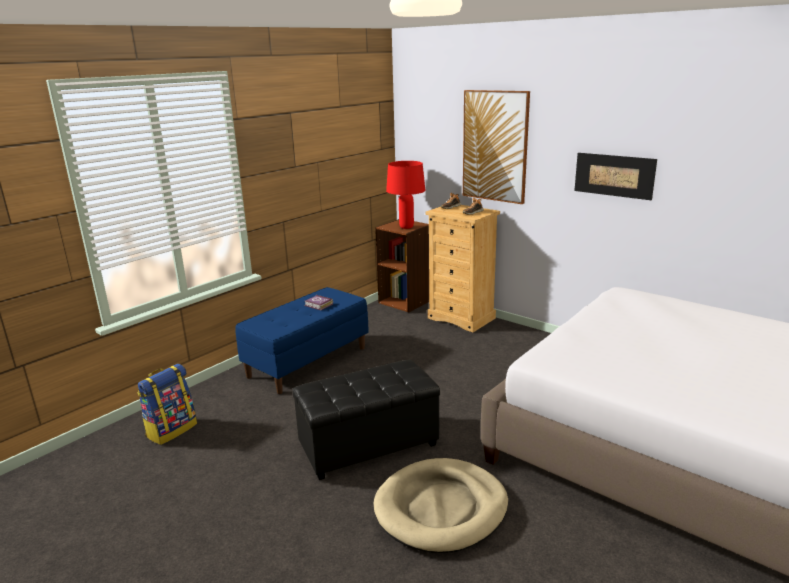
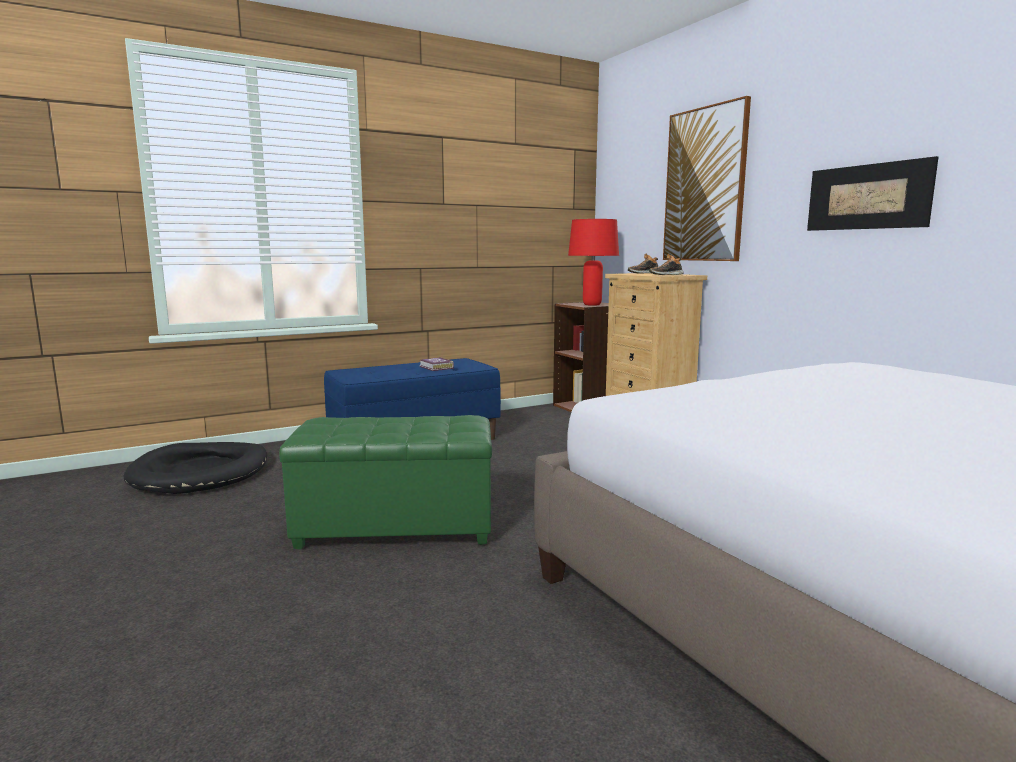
camera: 20 degrees right, 10 degrees down
backpack [137,364,197,445] -> black dog bed [124,442,267,494]
black ottoman [292,360,440,480] -> green ottoman [279,415,492,549]
beige dog bed [373,458,508,553] -> none

